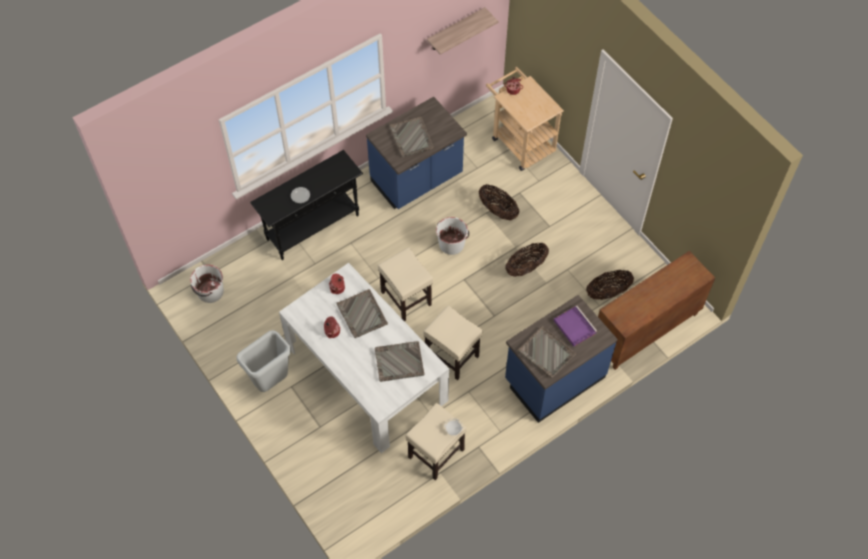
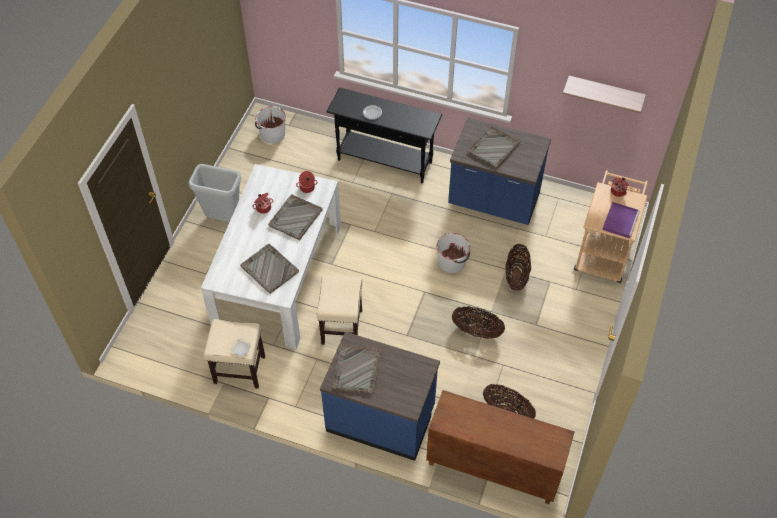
camera: 55 degrees right, 5 degrees down
beige stool [378,247,433,321] -> none
purple tray [554,306,597,347] -> purple tray moved to [602,202,640,239]

